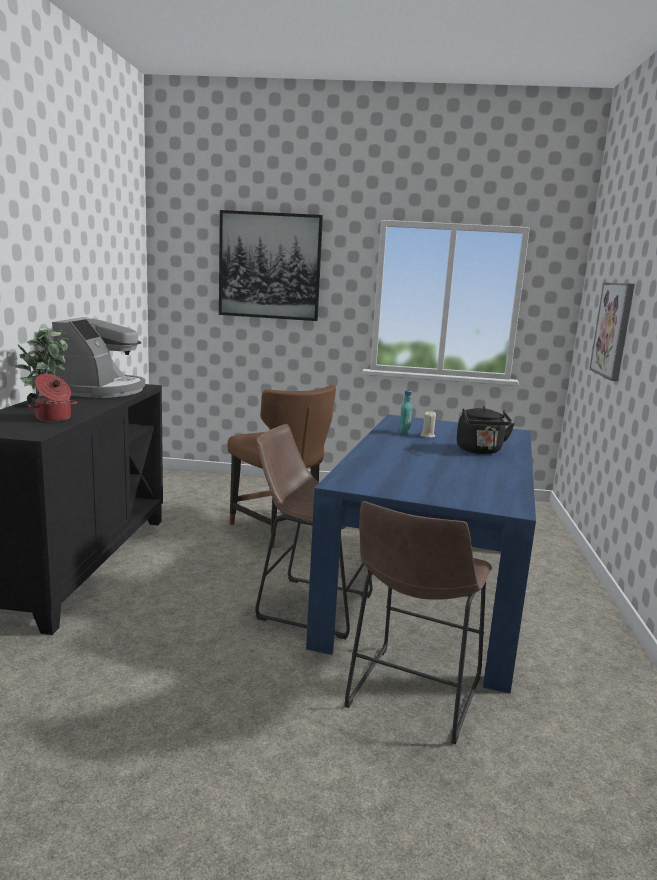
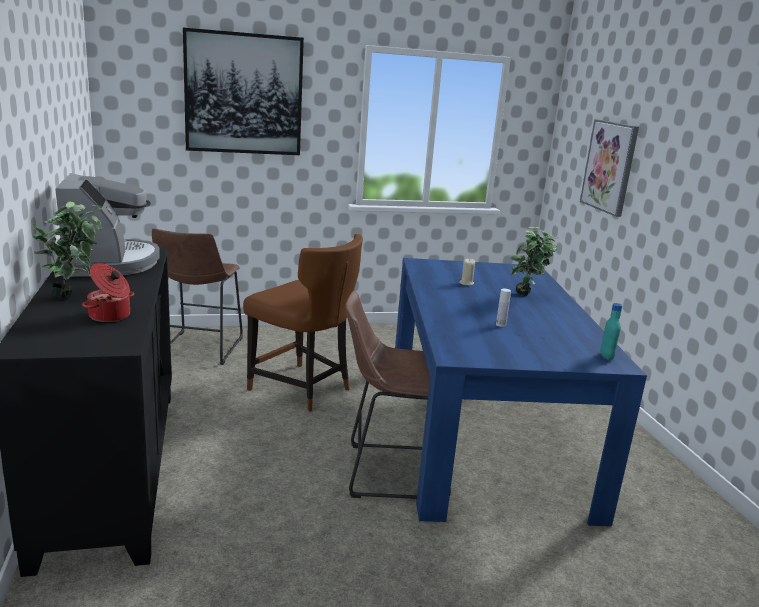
camera: 20 degrees left, 5 degrees up
brown stool [344,501,492,744] -> brown stool moved to [152,228,243,365]
turquoise bottle [399,390,412,434] -> turquoise bottle moved to [600,303,622,360]
black kettle [457,406,515,454] -> potted plant [510,227,559,296]
none -> white bottle [496,289,511,327]

